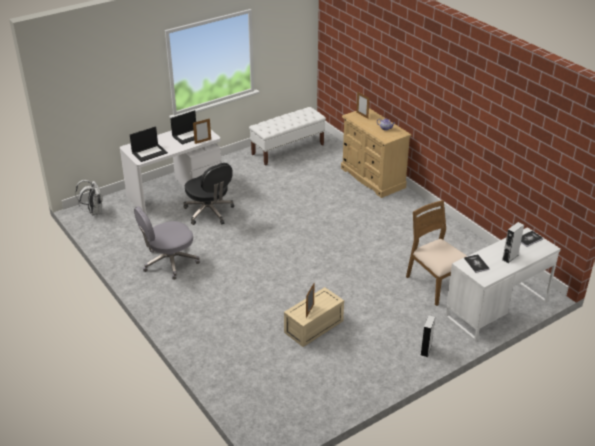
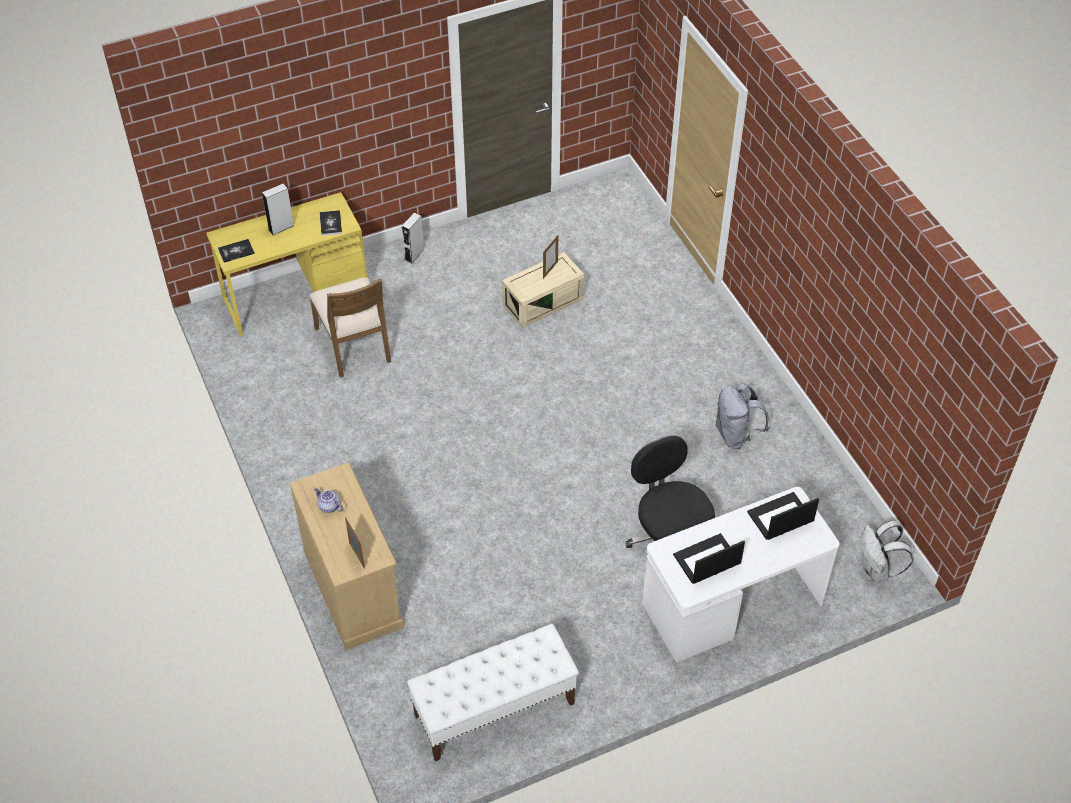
camera: 170 degrees left, 15 degrees up
grey office chair [134,206,200,280] -> grey backpack [715,383,769,449]
picture frame [193,118,211,144] -> none
white desk [445,227,561,341] -> yellow desk [206,192,367,336]

